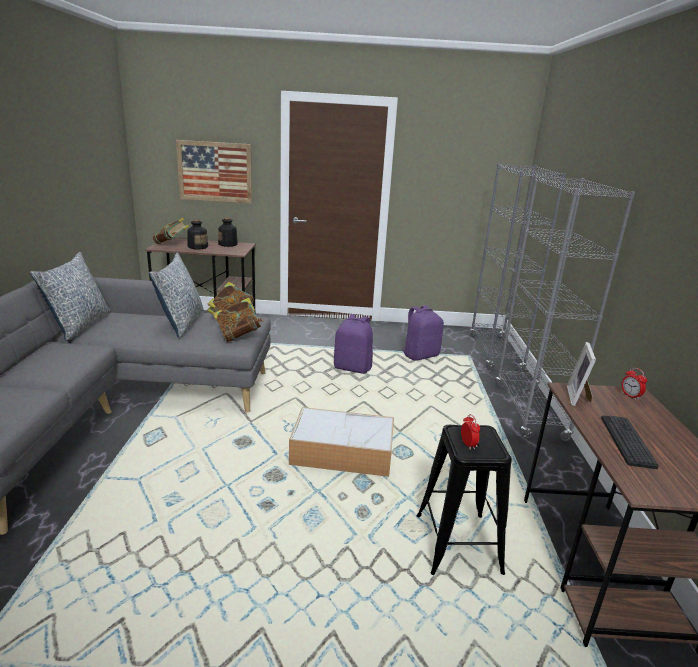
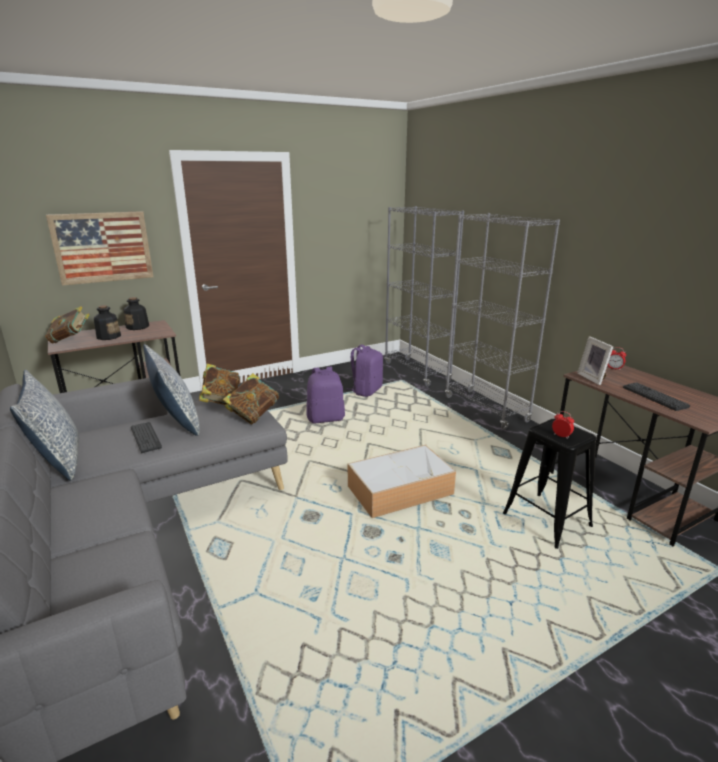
camera: 30 degrees left, 0 degrees up
none -> keyboard [131,422,162,453]

